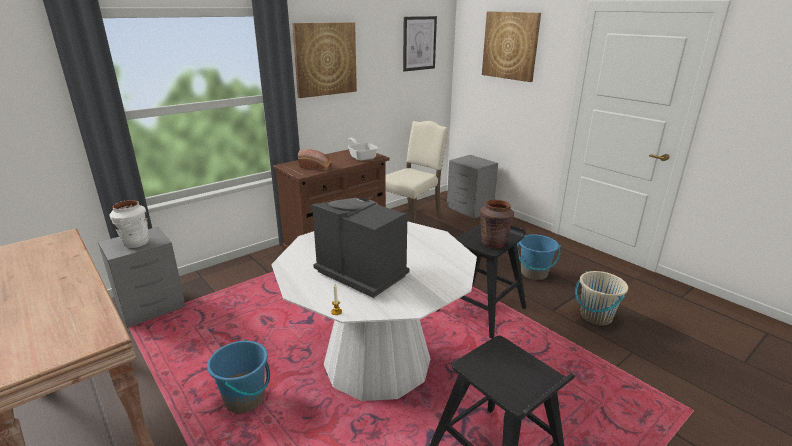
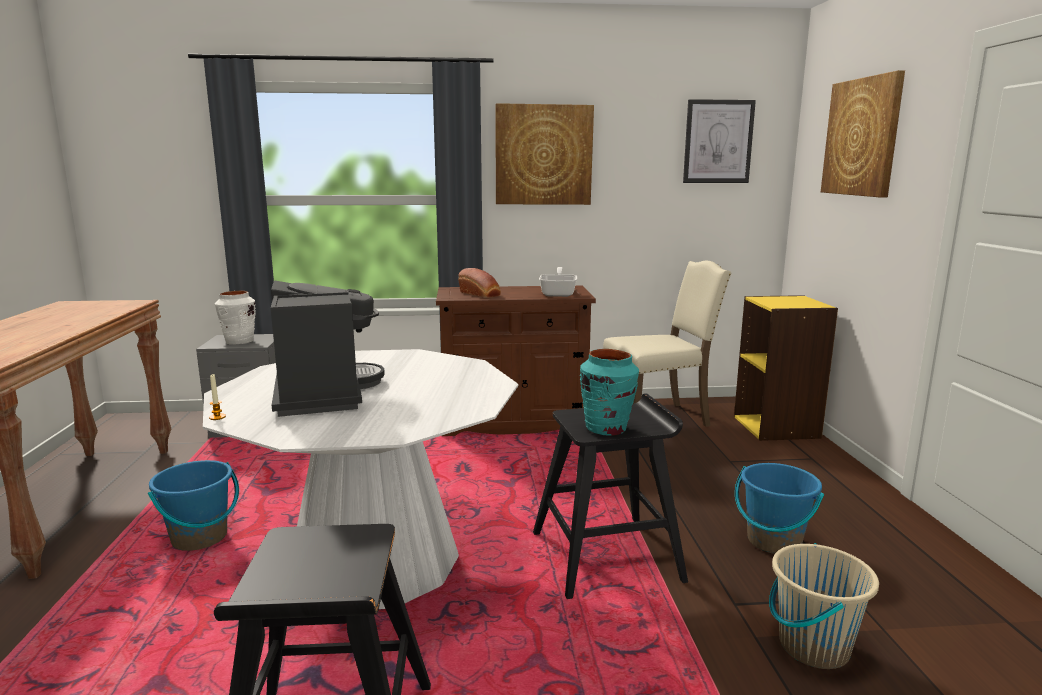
camera: 35 degrees right, 10 degrees down
grey nightstand [447,155,498,218] -> yellow bookcase [734,295,838,441]
brown vase [480,200,514,248] -> turquoise vase [580,349,639,436]

